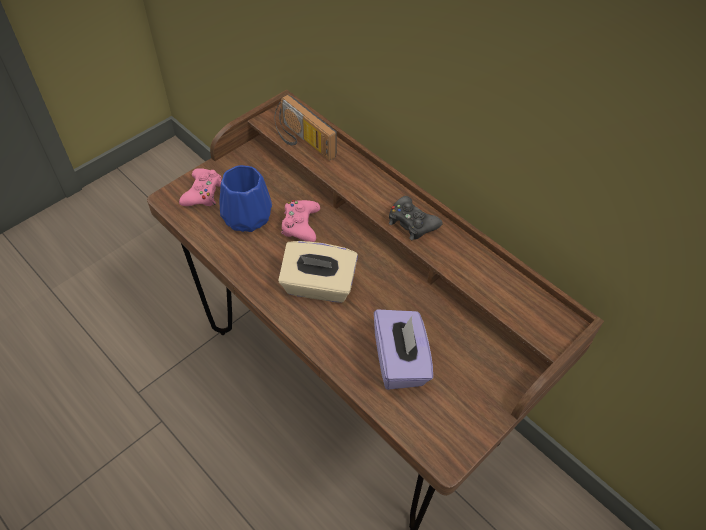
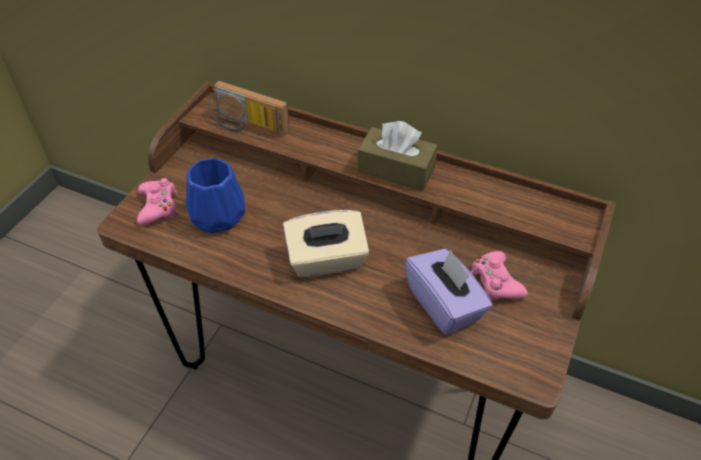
camera: 20 degrees left, 5 degrees down
pink game controller [281,200,320,242] -> pink game controller moved to [471,251,528,301]
black game controller [389,196,443,240] -> brown tissue box [357,121,438,191]

